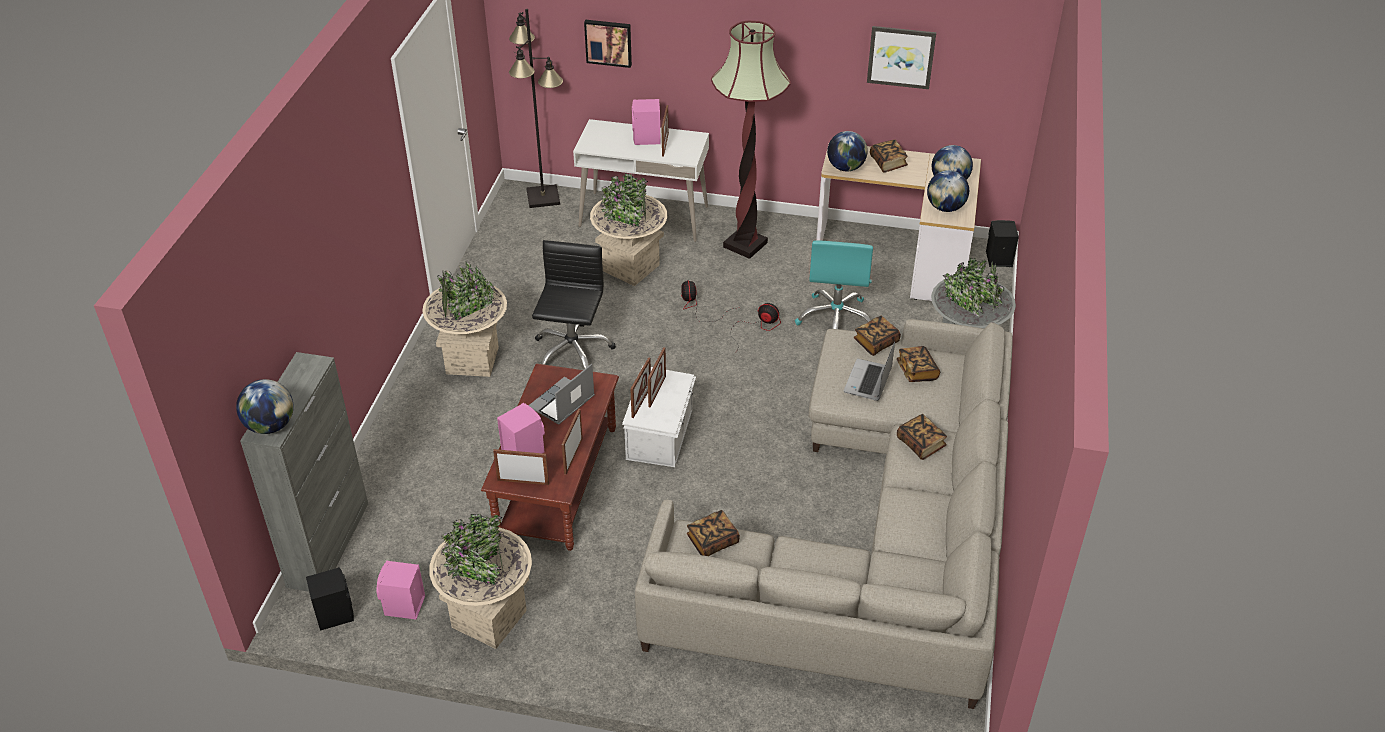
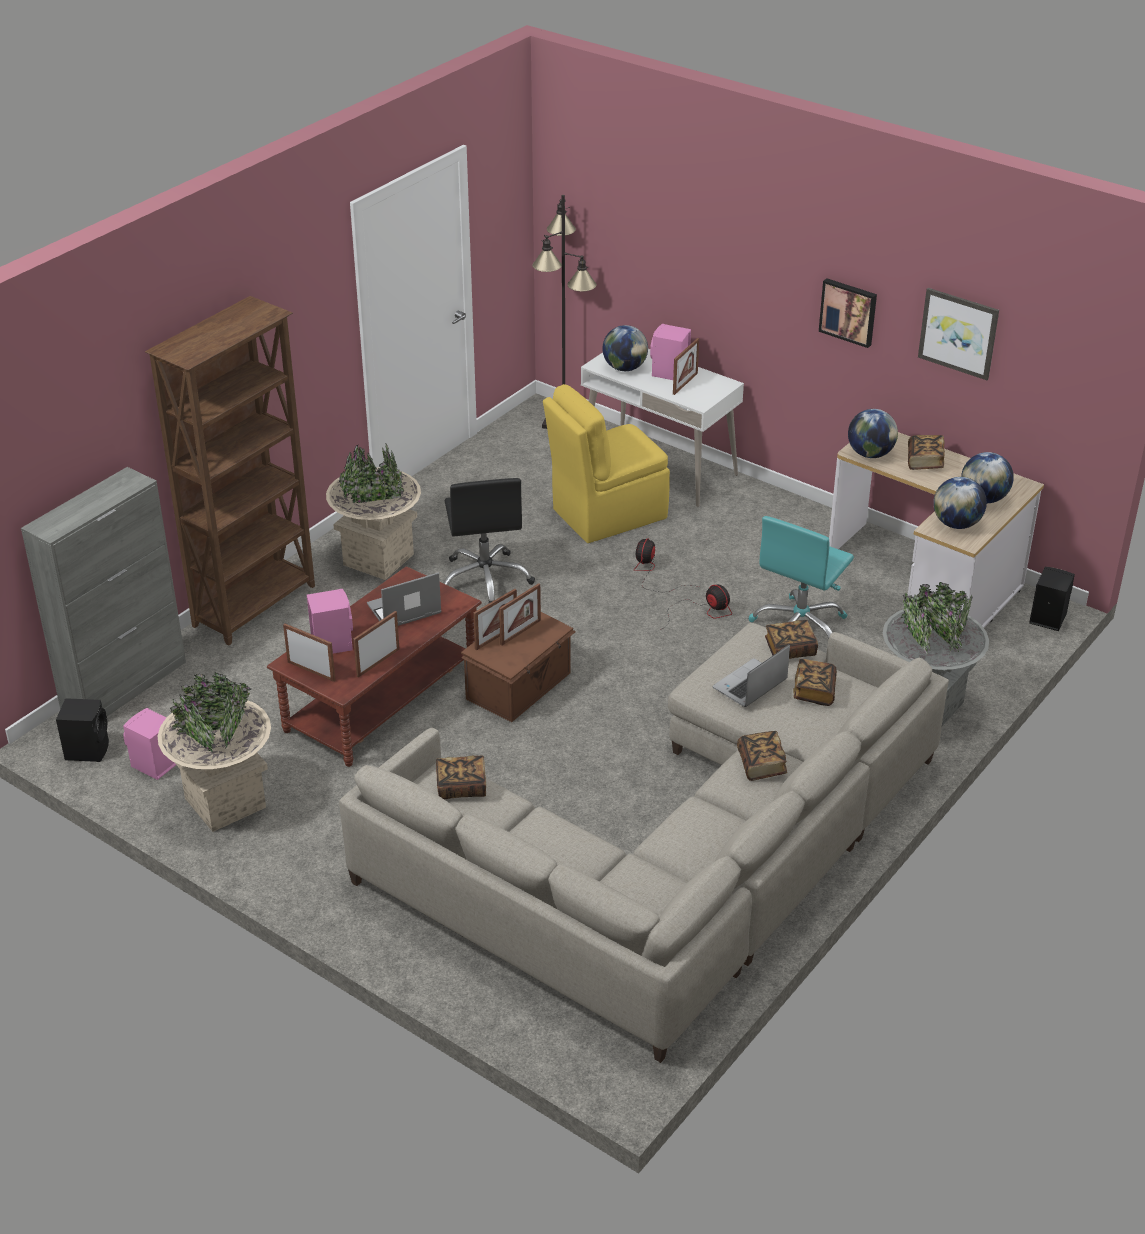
camera: 25 degrees right, 5 degrees down
globe [236,379,294,434] -> globe moved to [602,325,648,371]
black office chair [532,240,616,369] -> black office chair turned 135 degrees clockwise [444,478,535,603]
picture [584,20,632,68] -> picture moved to [819,278,877,348]
beige planter [590,173,667,286] -> yellow chair [543,384,670,543]
white storage box [622,366,696,467] -> brown storage box [461,612,576,722]
floor lamp [711,21,791,259] -> none
none -> brown bookcase [145,296,315,646]

